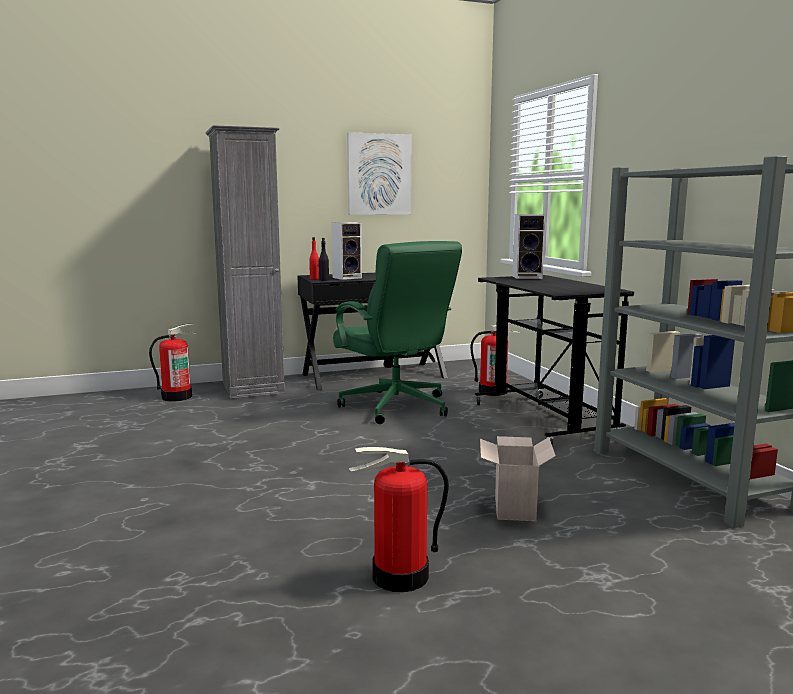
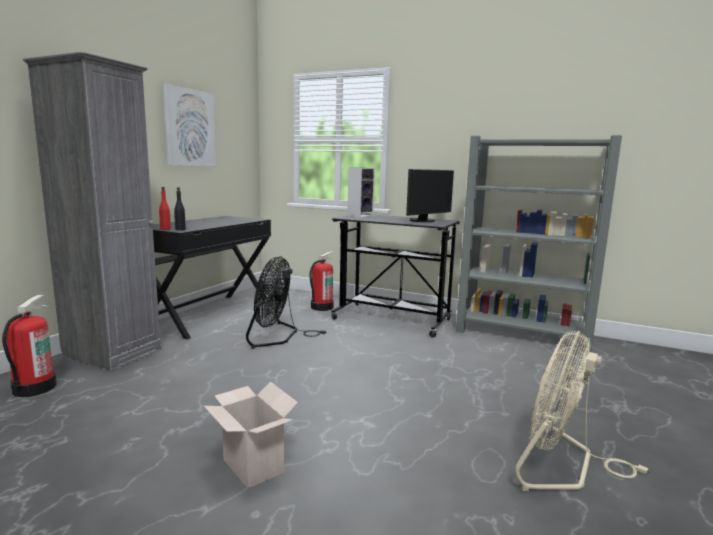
camera: 45 degrees left, 0 degrees up
speaker [331,222,362,280] -> none
green office chair [333,241,462,424] -> black fan [246,256,326,349]
fire extinguisher [349,447,449,592] -> beige fan [515,331,651,491]
cardboard box [480,436,556,521] -> cardboard box moved to [204,381,298,489]
none -> monitor [406,169,454,222]

